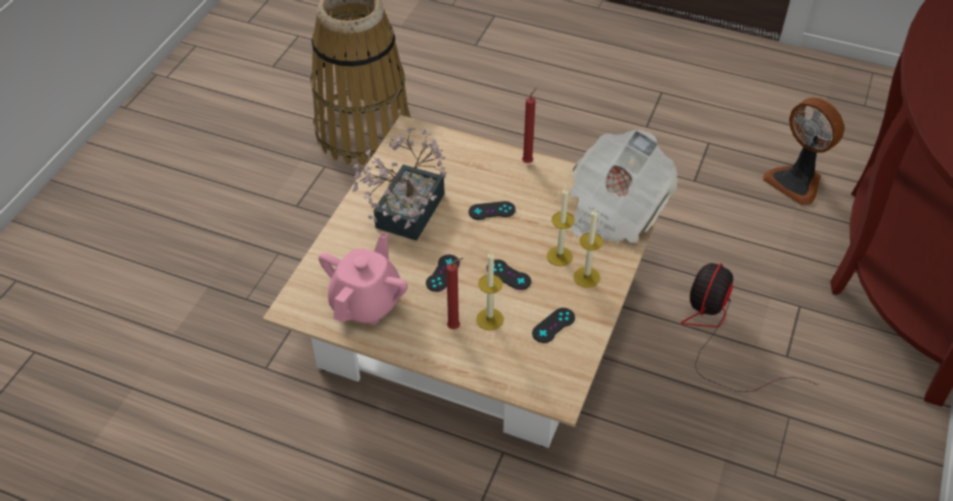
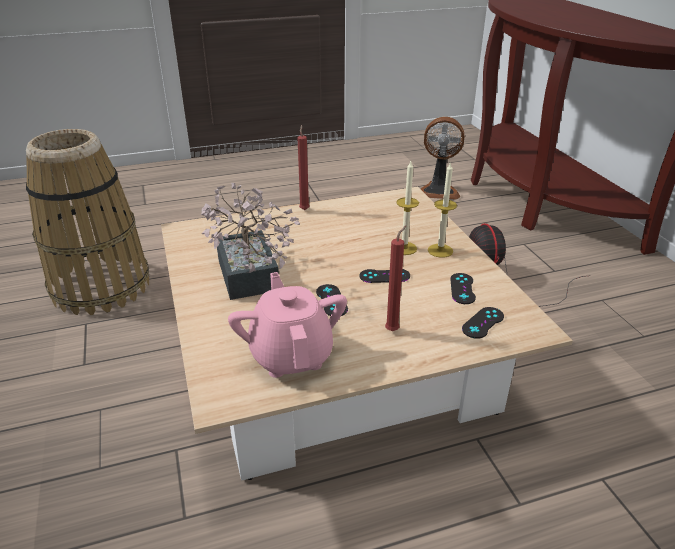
camera: 40 degrees left, 15 degrees down
black game controller [468,201,516,220] -> black game controller moved to [462,307,504,339]
candle [476,252,504,330] -> none
newspaper [569,130,678,243] -> none

